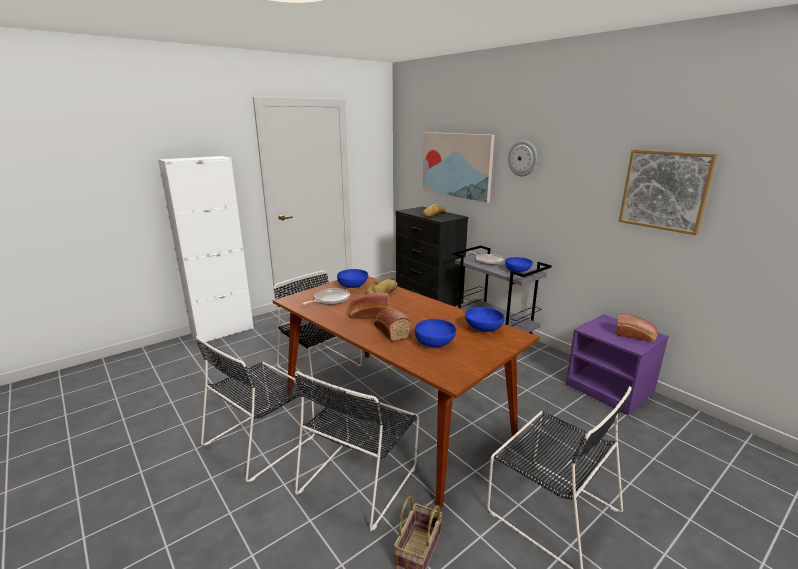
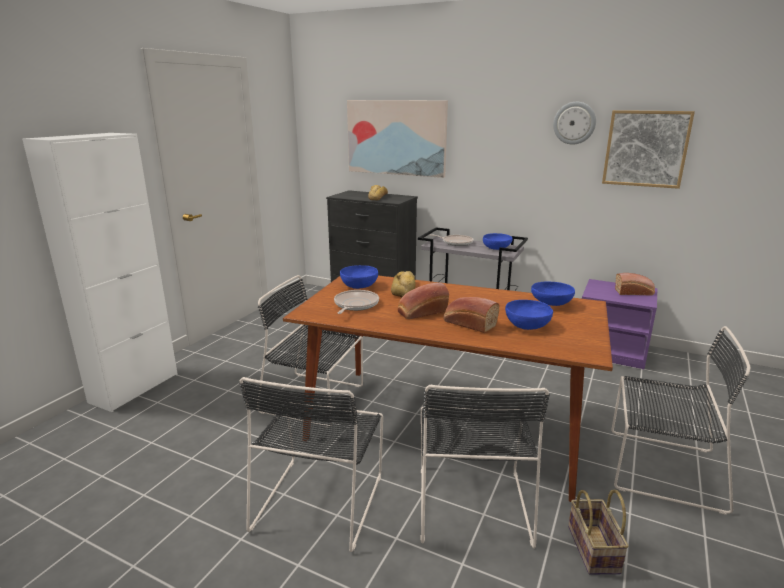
camera: 25 degrees left, 0 degrees up
wall clock [508,140,537,177] -> wall clock moved to [553,102,596,145]

